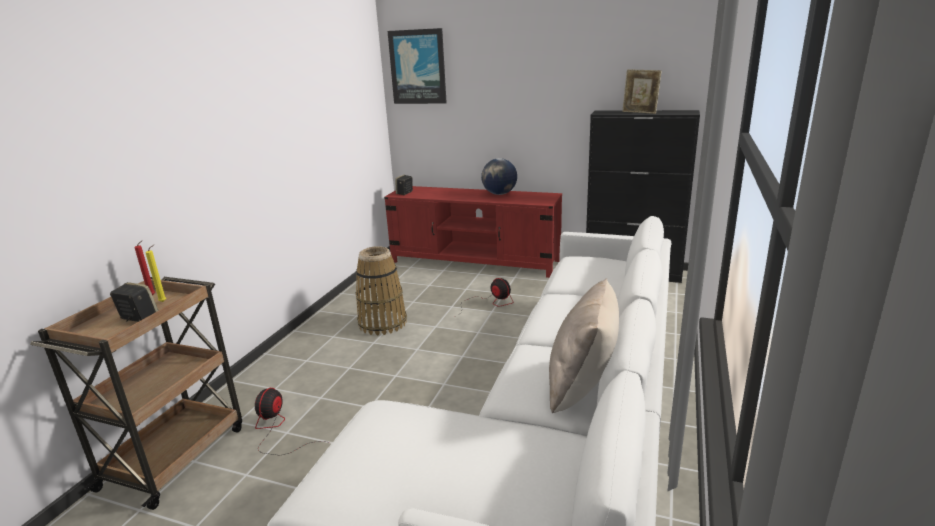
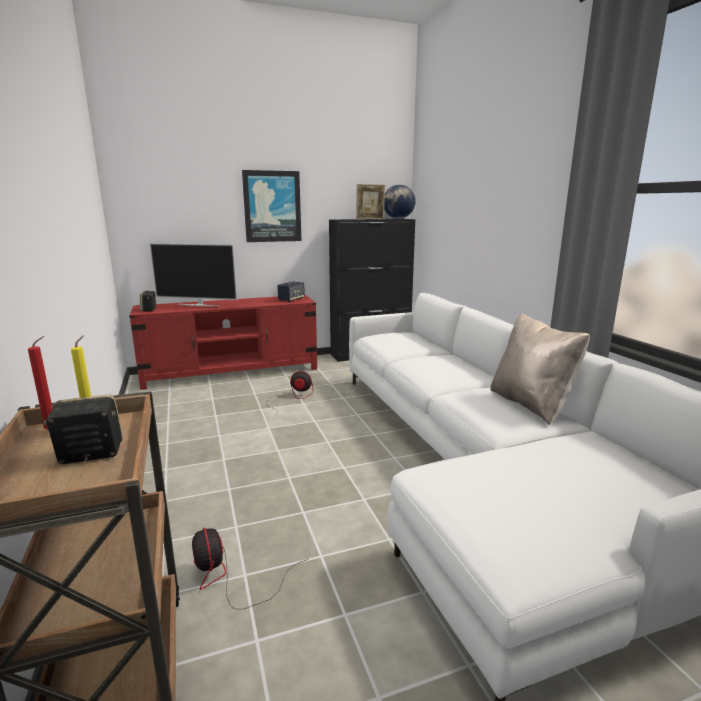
camera: 40 degrees left, 5 degrees down
basket [356,246,407,335] -> none
picture [388,28,447,104] -> picture moved to [242,170,301,242]
globe [481,158,517,195] -> globe moved to [384,184,416,219]
none -> television [149,243,237,306]
none -> speaker [277,282,305,302]

